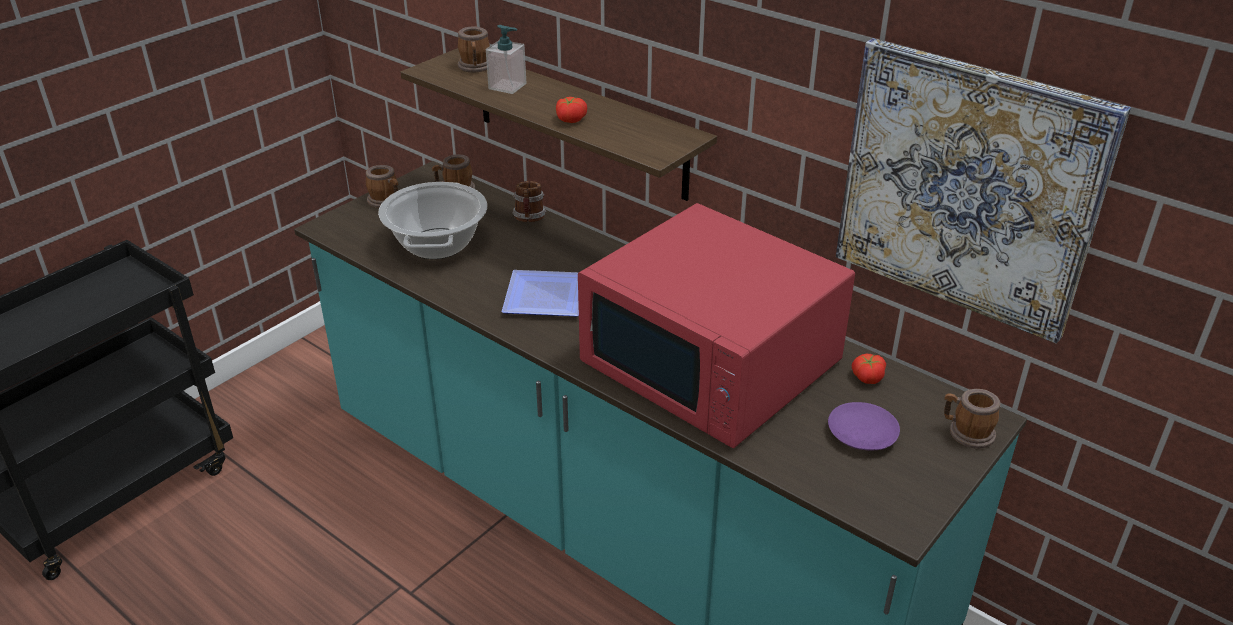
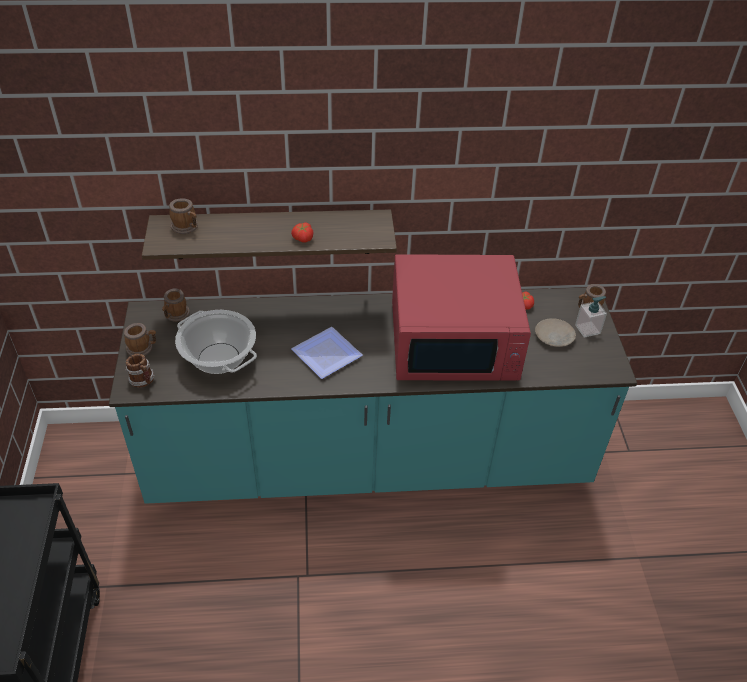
camera: 45 degrees left, 10 degrees up
soap dispenser [486,25,526,94] -> soap dispenser moved to [575,296,607,338]
mug [513,181,546,222] -> mug moved to [125,354,155,388]
purple plate [828,402,900,450] -> beige plate [535,318,576,347]
picture [836,38,1131,344] -> none

